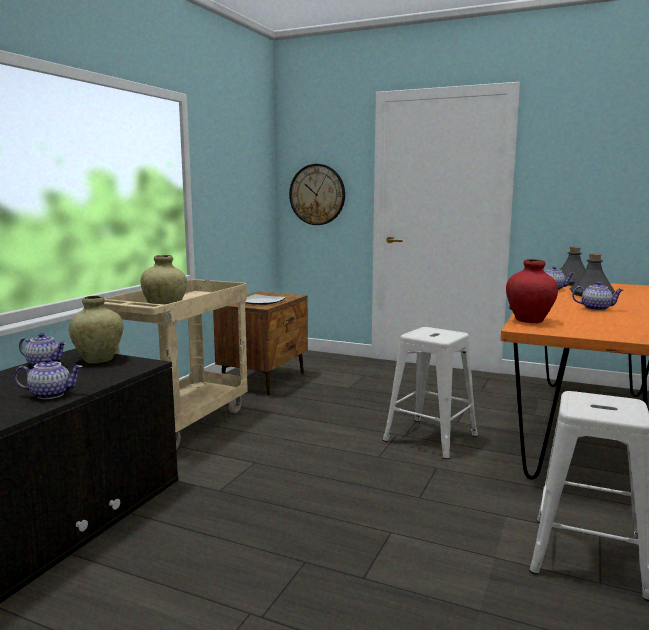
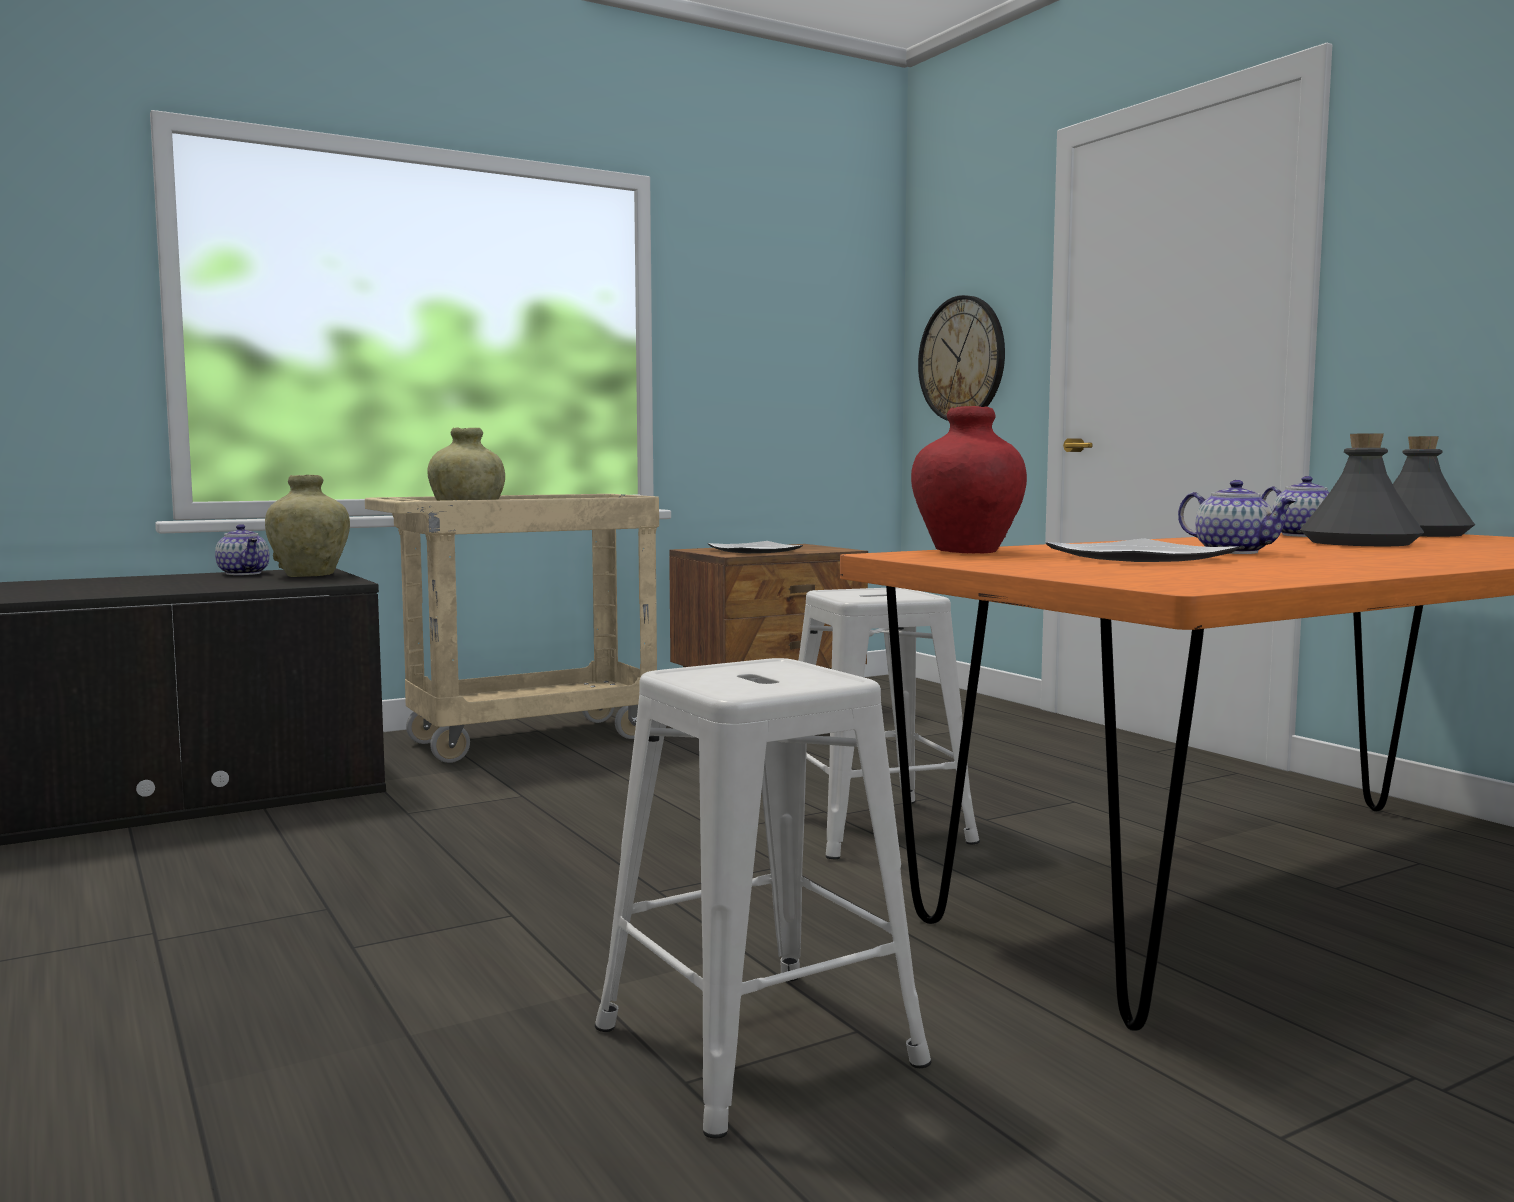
camera: 35 degrees right, 5 degrees down
teapot [14,358,83,399] -> none
none -> plate [1046,539,1239,562]

